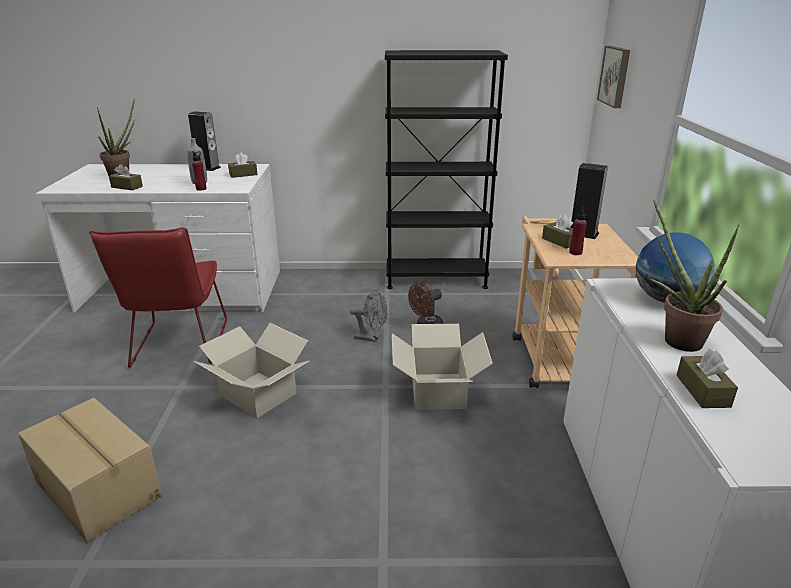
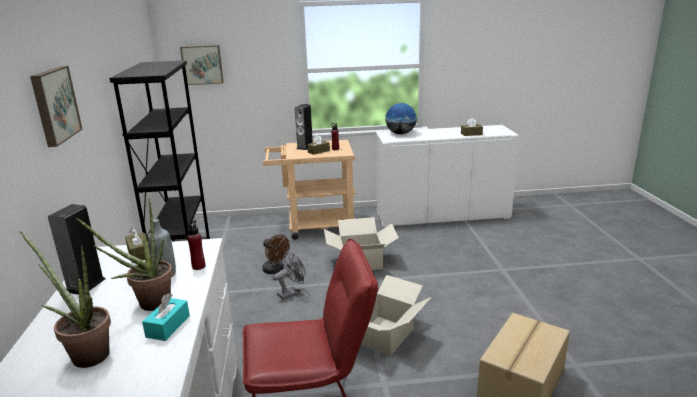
camera: 95 degrees left, 5 degrees down
brown tissue box [109,164,143,190] -> turquoise tissue box [142,293,190,341]
grey fan [350,290,387,342] -> grey fan turned 45 degrees clockwise [273,252,306,300]
potted plant [649,200,739,352] -> potted plant moved to [76,199,173,311]
none -> picture [30,66,82,147]

